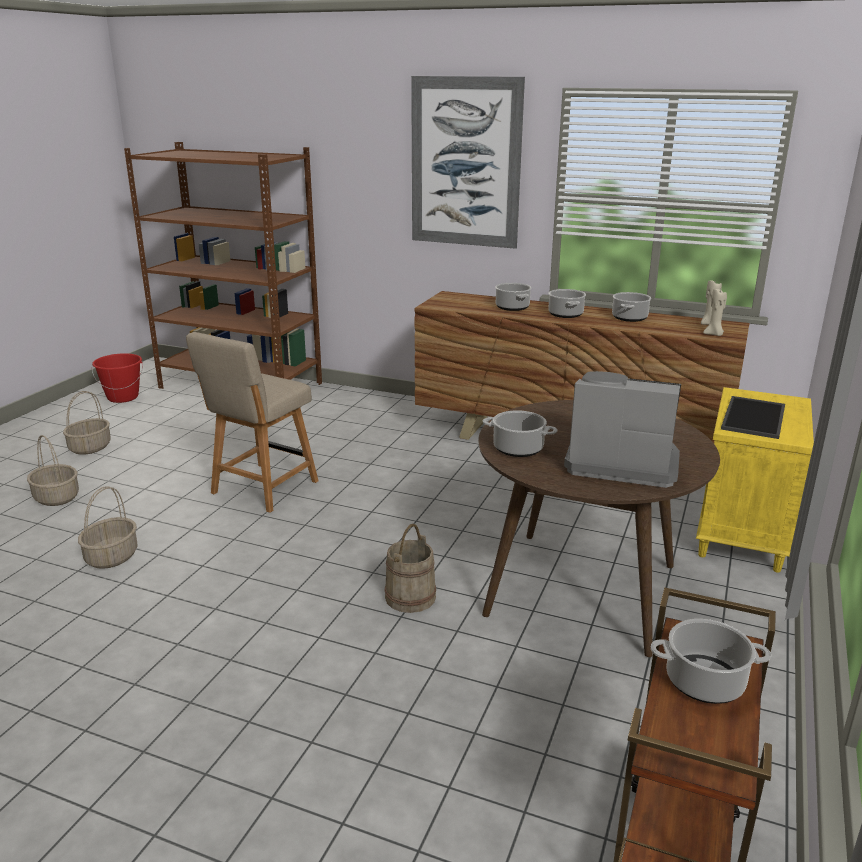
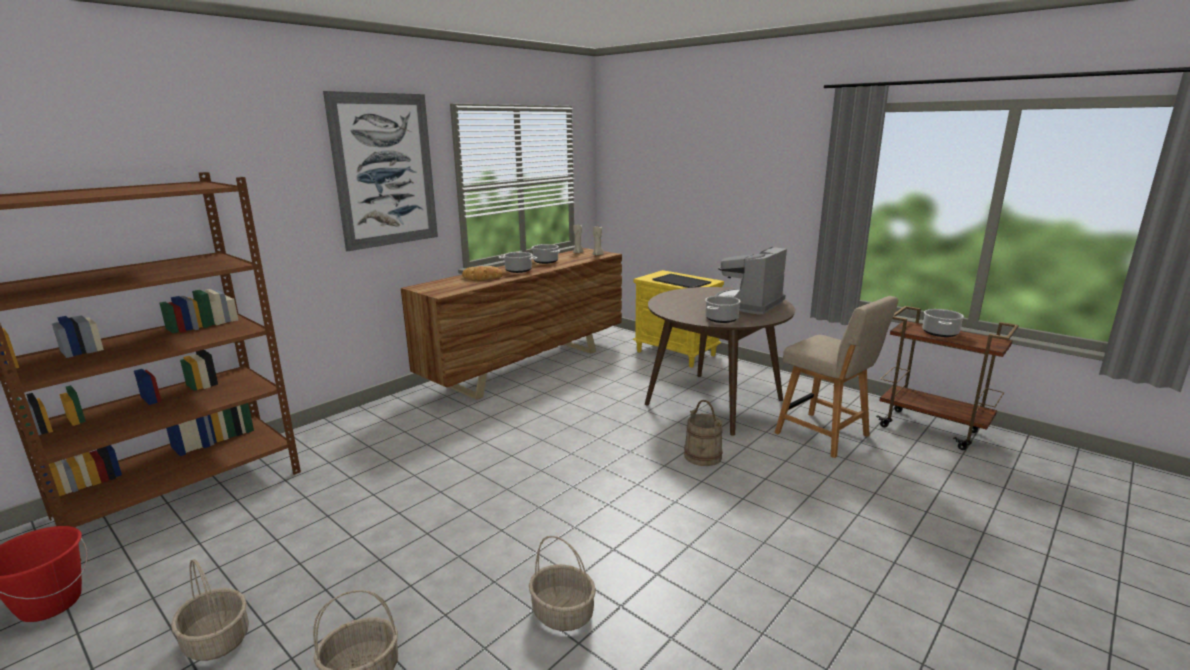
camera: 70 degrees left, 5 degrees down
beige chair [186,332,318,513] -> beige chair moved to [774,296,898,458]
cooking pot [495,283,532,311] -> bread [462,266,503,281]

